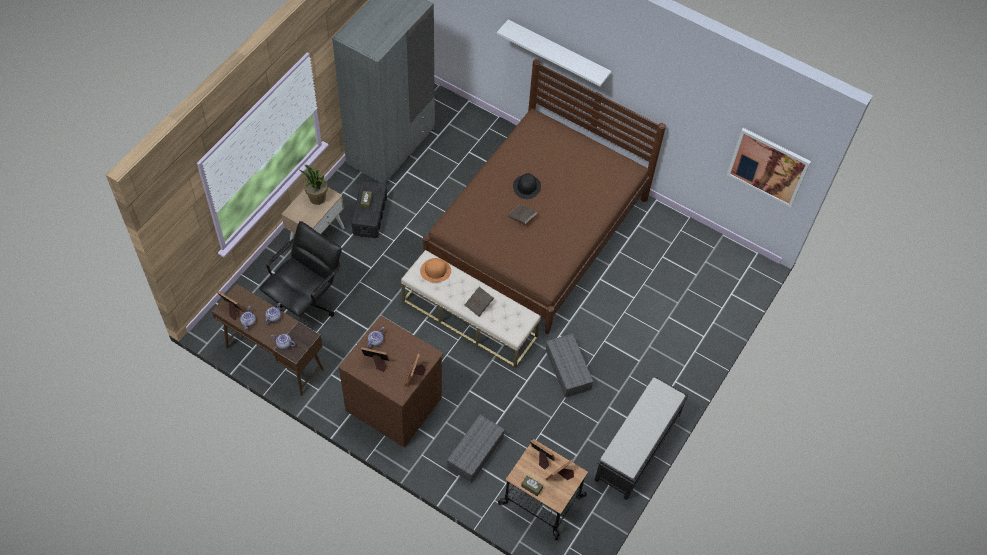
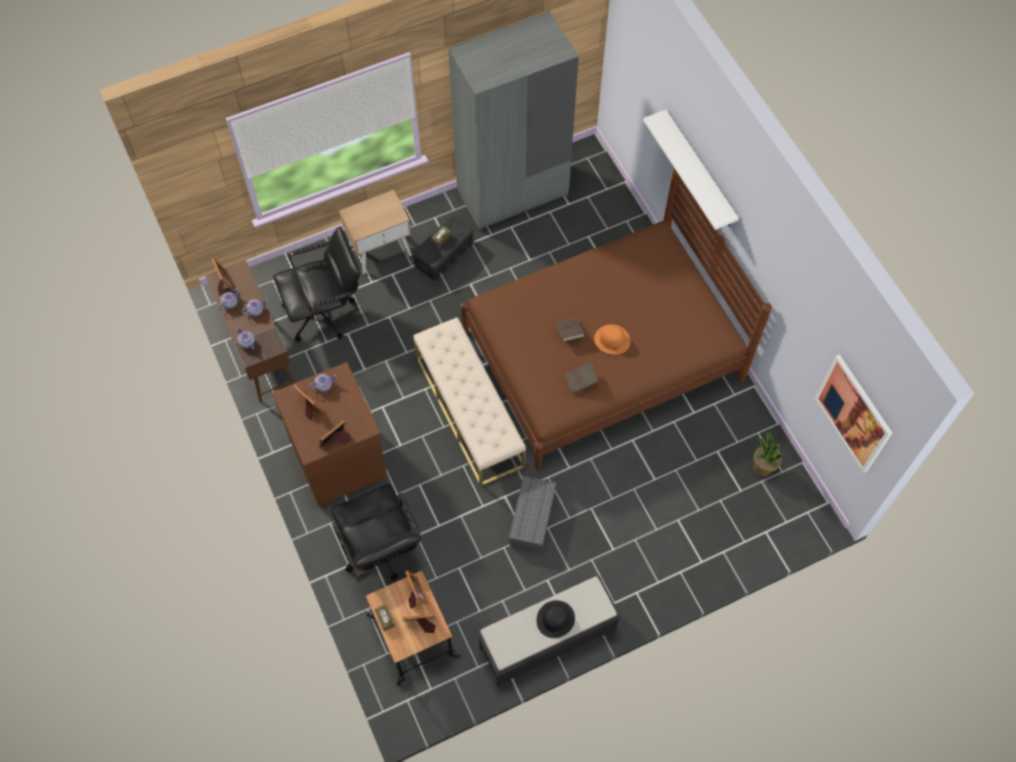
camera: 35 degrees right, 5 degrees up
potted plant [300,165,328,205] -> potted plant moved to [753,432,784,476]
orange hat [420,258,451,282] -> orange hat moved to [594,324,630,355]
grey storage box [447,415,505,483] -> black office chair [331,484,421,580]
brown book [465,287,494,317] -> brown book moved to [565,362,598,394]
black hat [513,173,541,199] -> black hat moved to [536,600,575,638]

